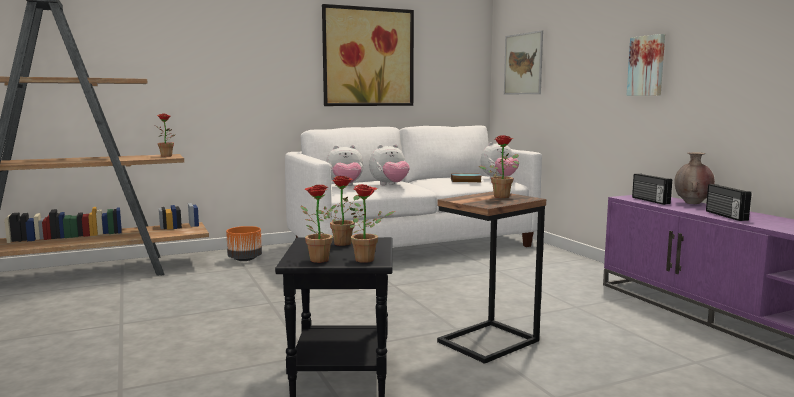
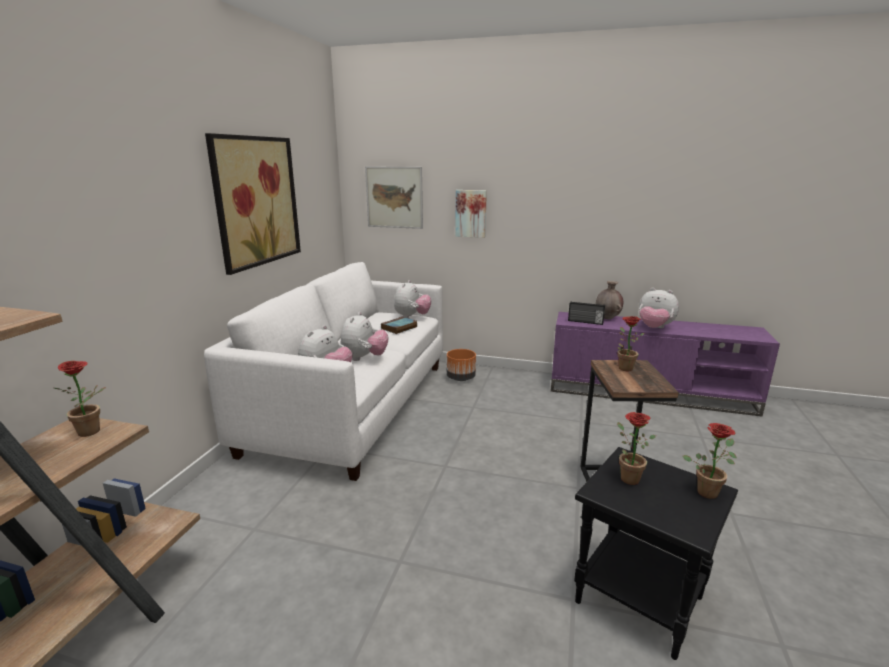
camera: 50 degrees left, 10 degrees up
orange planter [226,226,262,261] -> orange planter moved to [447,349,476,381]
potted plant [300,185,336,263] -> none
picture [627,34,665,96] -> picture moved to [455,190,487,238]
radio [706,184,751,221] -> plush toy [639,288,679,328]

